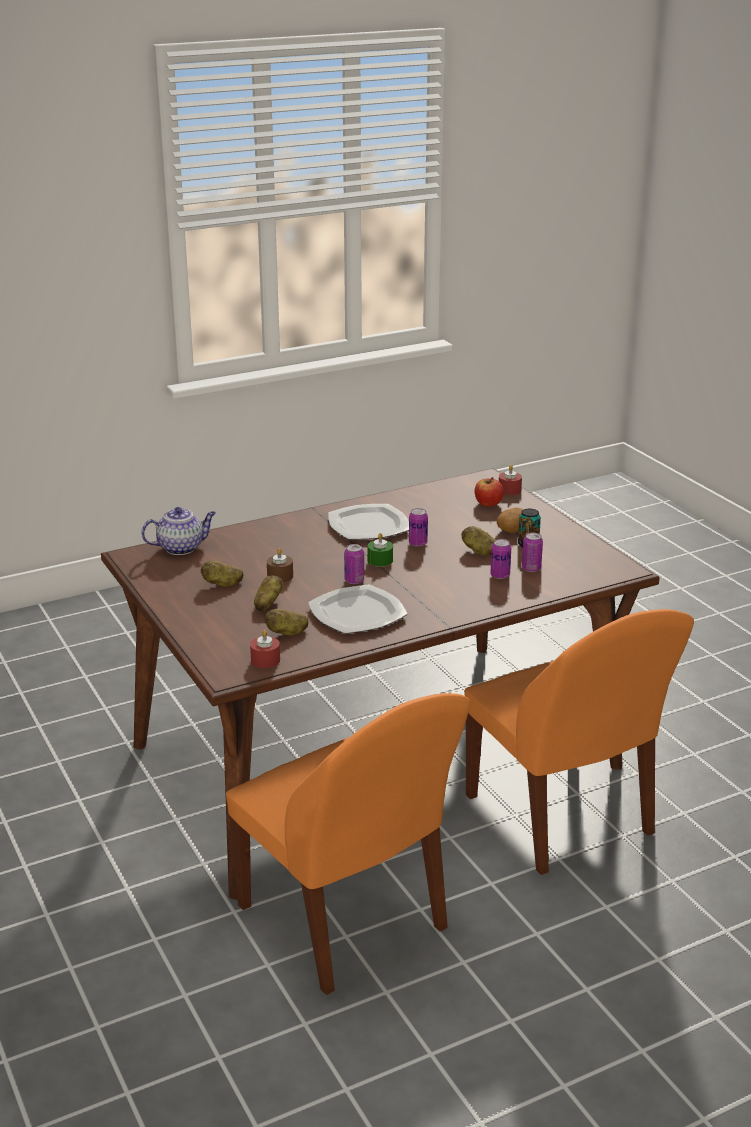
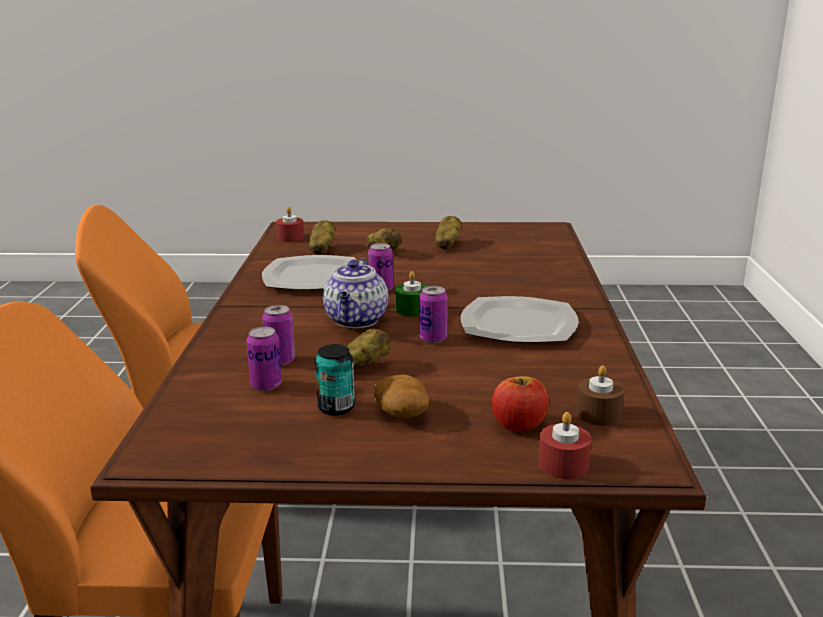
camera: 120 degrees right, 5 degrees down
teapot [141,507,216,555] -> teapot moved to [323,258,388,328]
brown candle [267,548,293,582] -> brown candle moved to [576,366,624,426]

